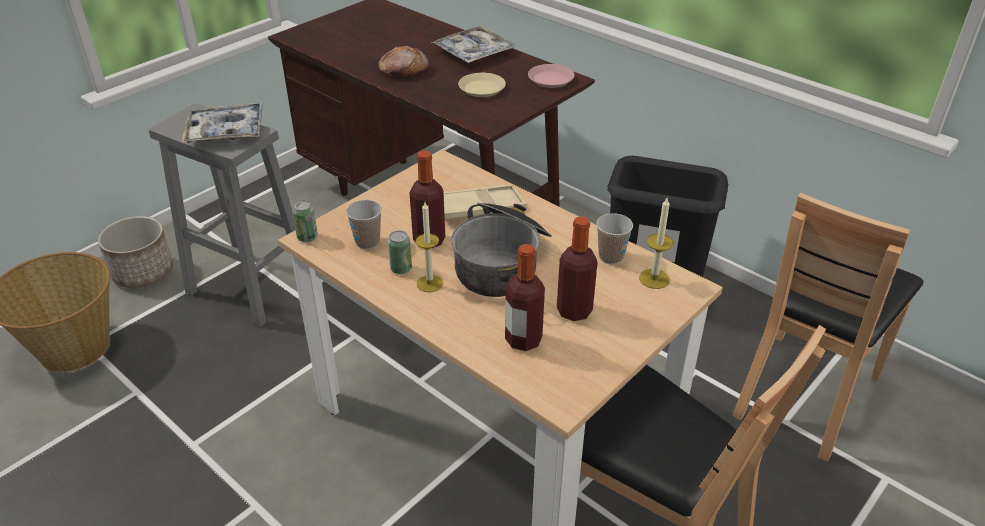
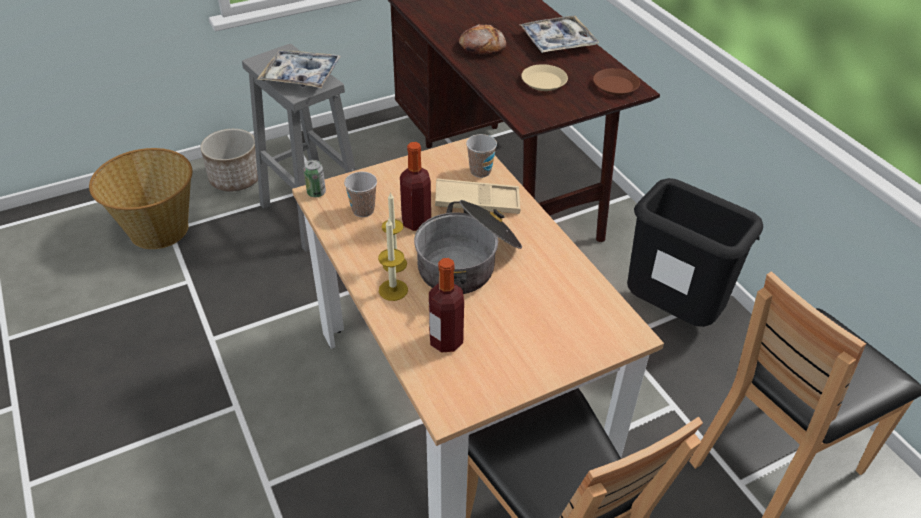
camera: 20 degrees right, 5 degrees up
can [388,231,412,274] -> none
pink plate [528,64,575,88] -> brown plate [593,68,640,95]
bottle [557,216,598,321] -> none
cup [596,213,633,264] -> cup moved to [466,134,497,178]
candle [639,198,674,289] -> candle moved to [378,219,408,301]

